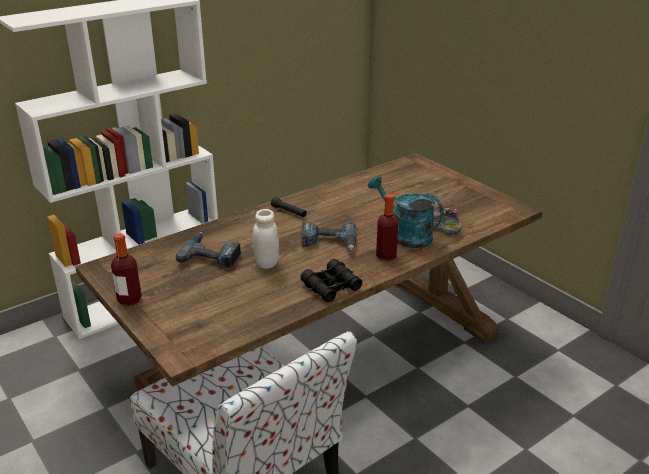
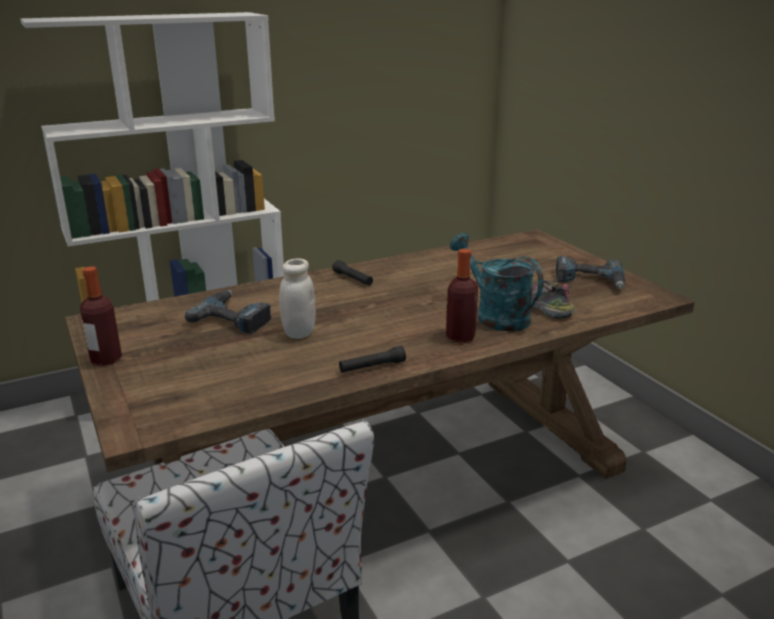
camera: 10 degrees right, 5 degrees down
black binoculars [300,259,362,302] -> black flashlight [339,346,406,373]
power drill [301,221,357,251] -> power drill moved to [556,256,625,289]

